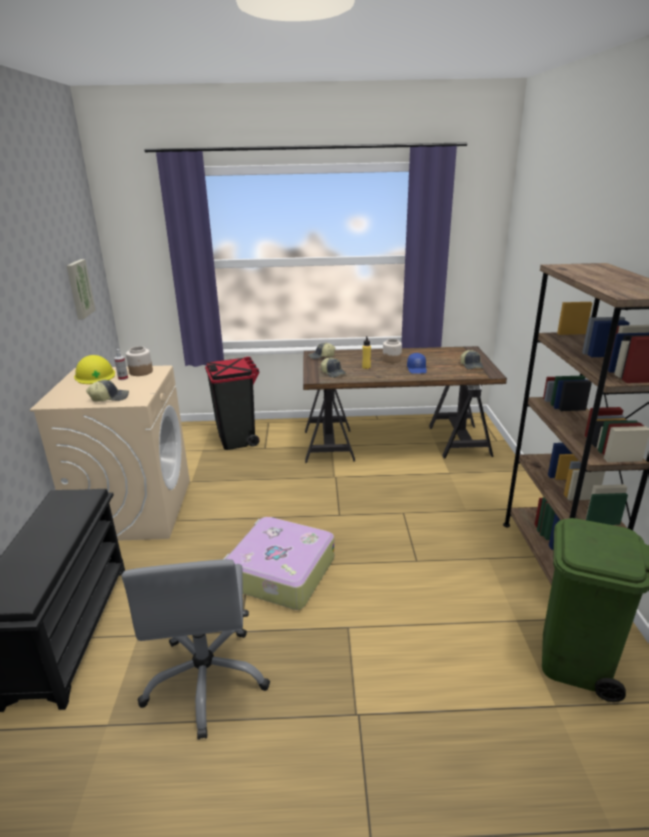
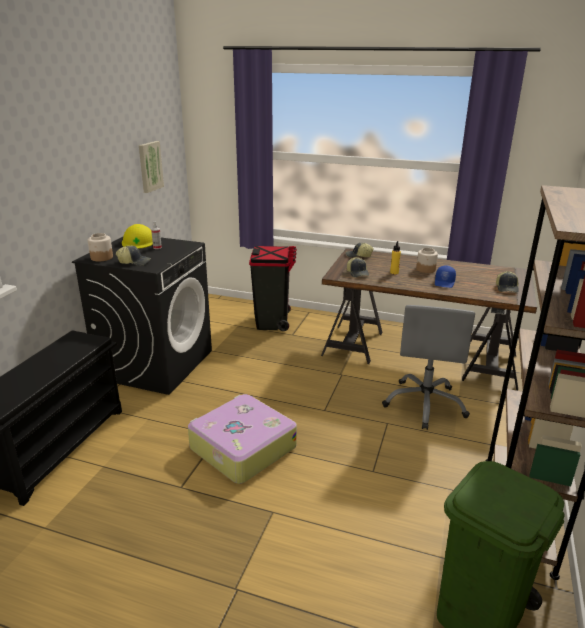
camera: 20 degrees right, 0 degrees up
beige washing machine [30,365,190,541] -> black washing machine [72,237,212,395]
grey office chair [121,559,270,740] -> grey office chair moved to [382,305,475,430]
jar [126,346,153,376] -> jar moved to [88,233,113,261]

